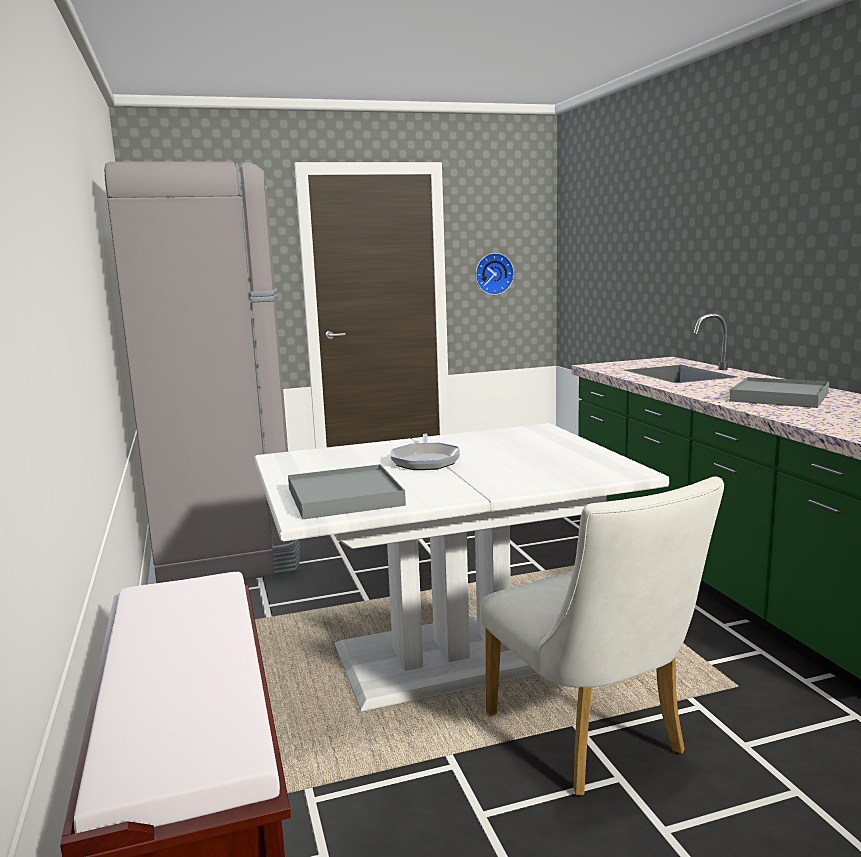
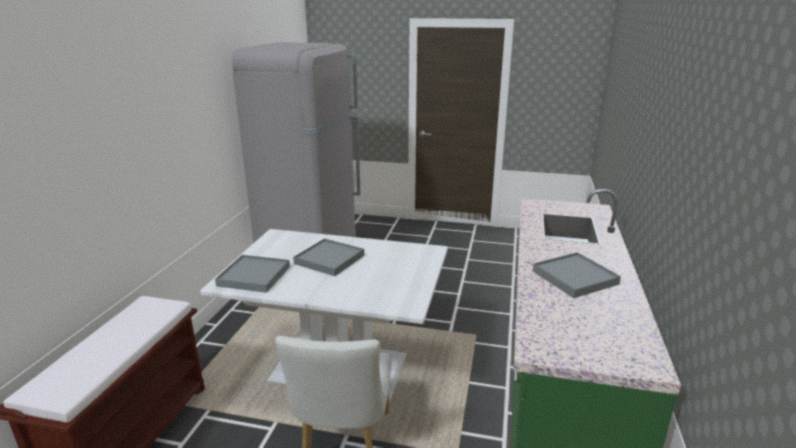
camera: 30 degrees right, 10 degrees up
frying pan [390,434,460,470] -> grey tray [293,238,364,276]
wall clock [475,253,514,295] -> none

